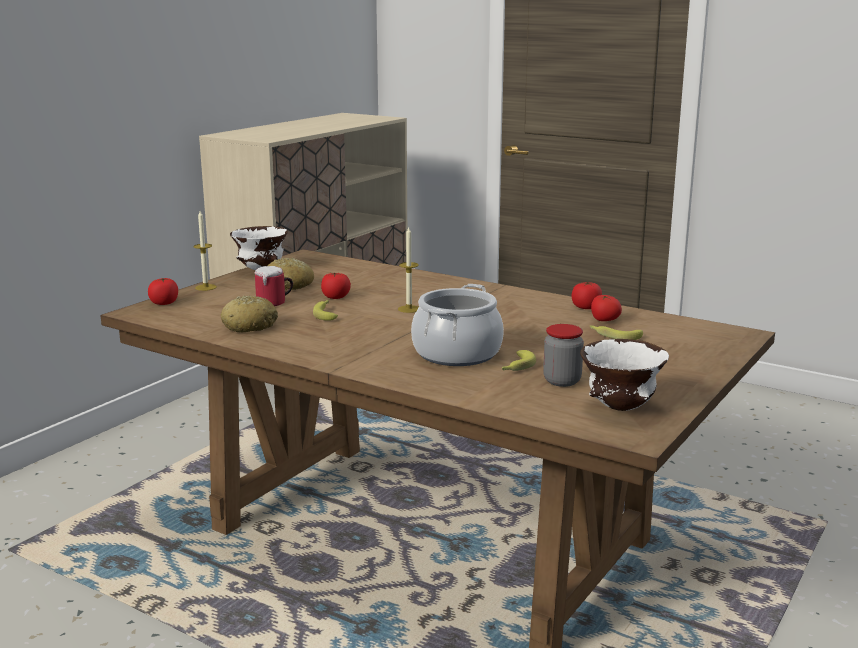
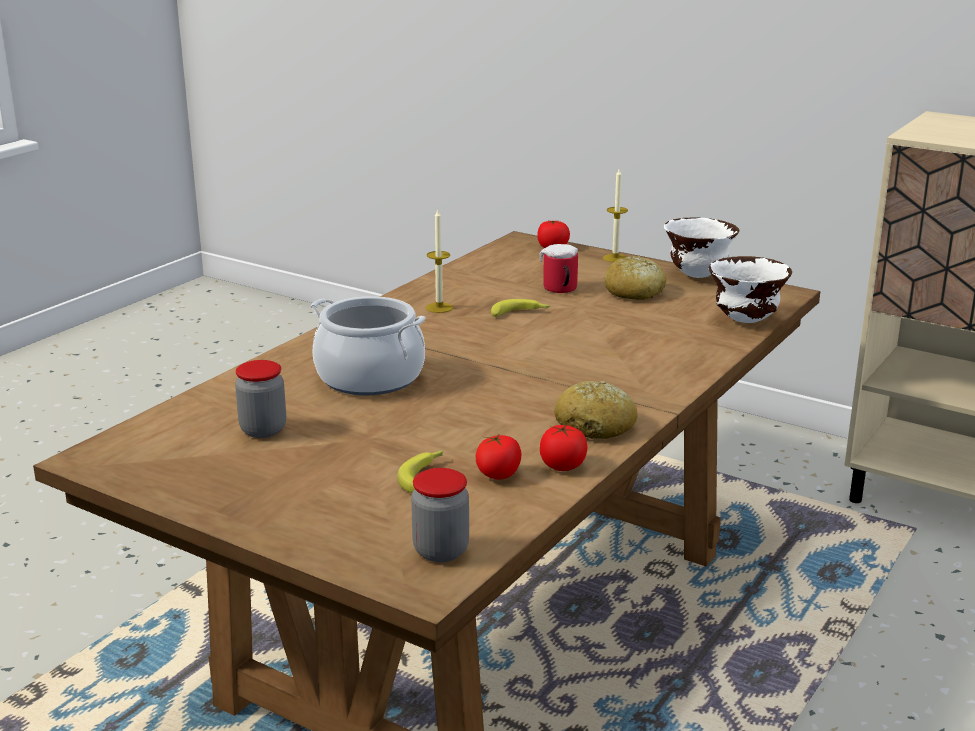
camera: 90 degrees right, 5 degrees up
bread [221,296,278,332] -> bread moved to [554,381,638,439]
tomato [321,273,351,299] -> none
candle [398,227,419,313] -> candle moved to [426,208,453,313]
banana [502,350,536,371] -> none
white bowl [580,339,669,411] -> white bowl moved to [709,256,792,323]
none -> jar [411,468,469,562]

